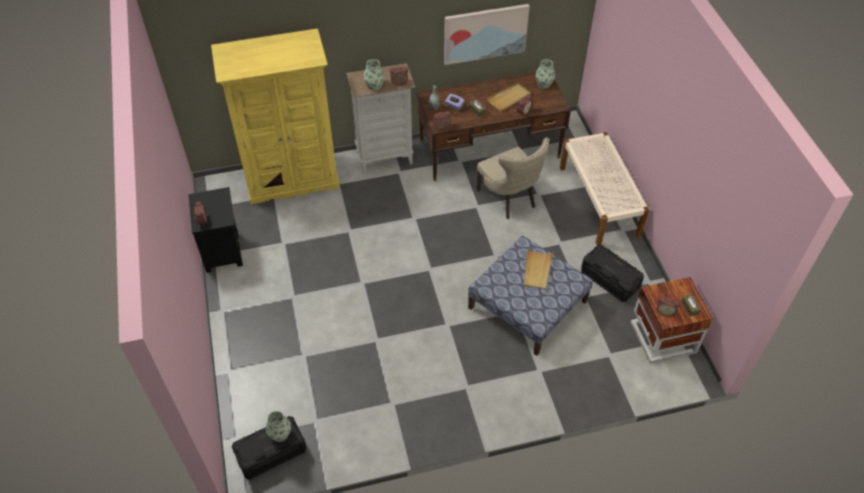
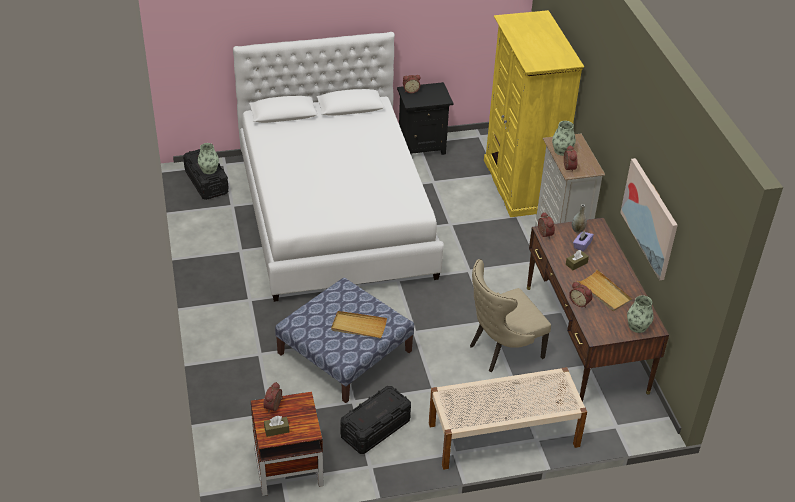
camera: 90 degrees right, 10 degrees down
none -> white bed [233,32,444,302]

